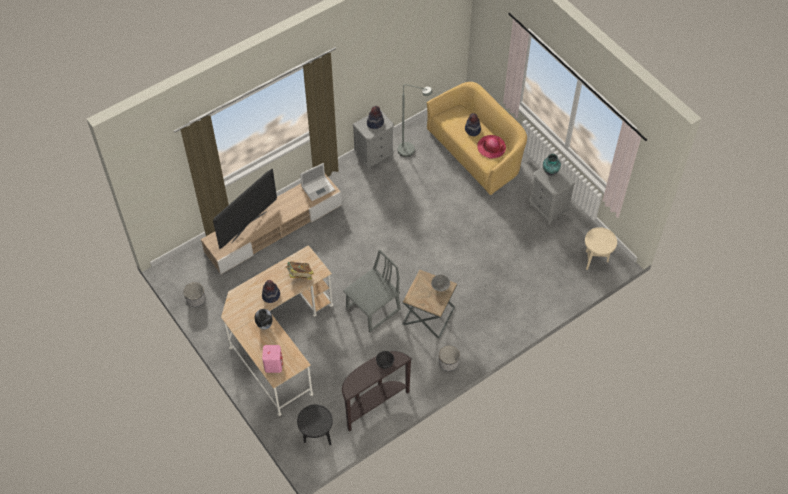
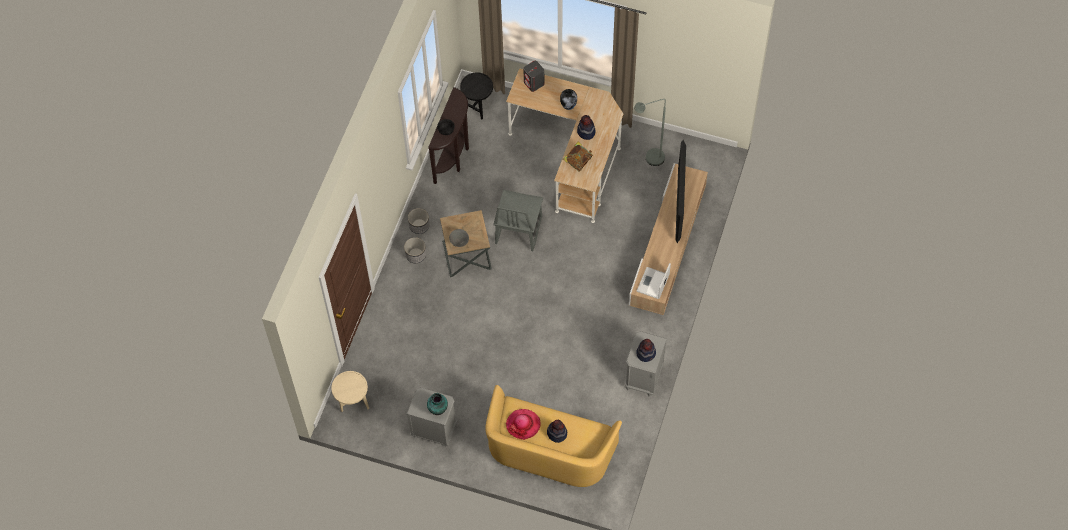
camera: 145 degrees right, 5 degrees up
planter [184,282,206,307] -> planter moved to [404,237,426,263]
pink speaker [262,345,283,373] -> grey speaker [523,61,544,92]
grey floor lamp [398,84,432,157] -> grey floor lamp moved to [634,99,666,166]

